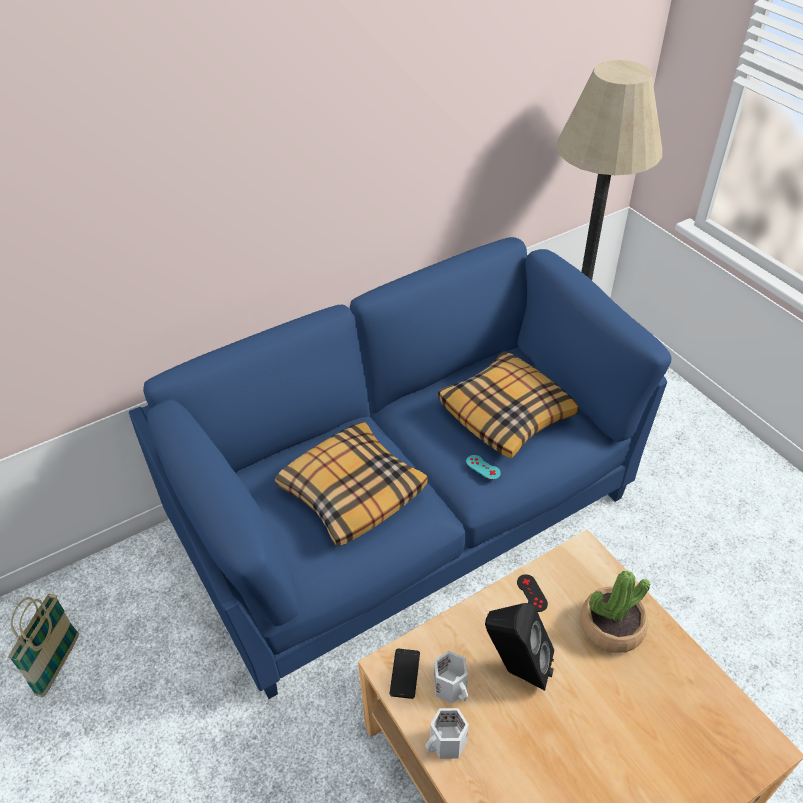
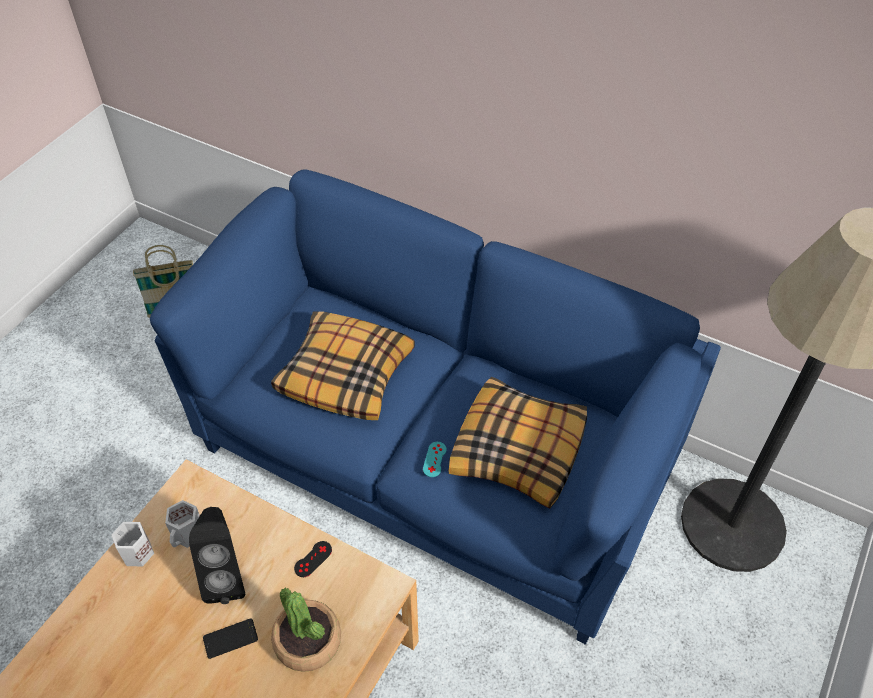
camera: 60 degrees right, 5 degrees up
phone [390,649,420,699] -> phone moved to [203,618,258,659]

